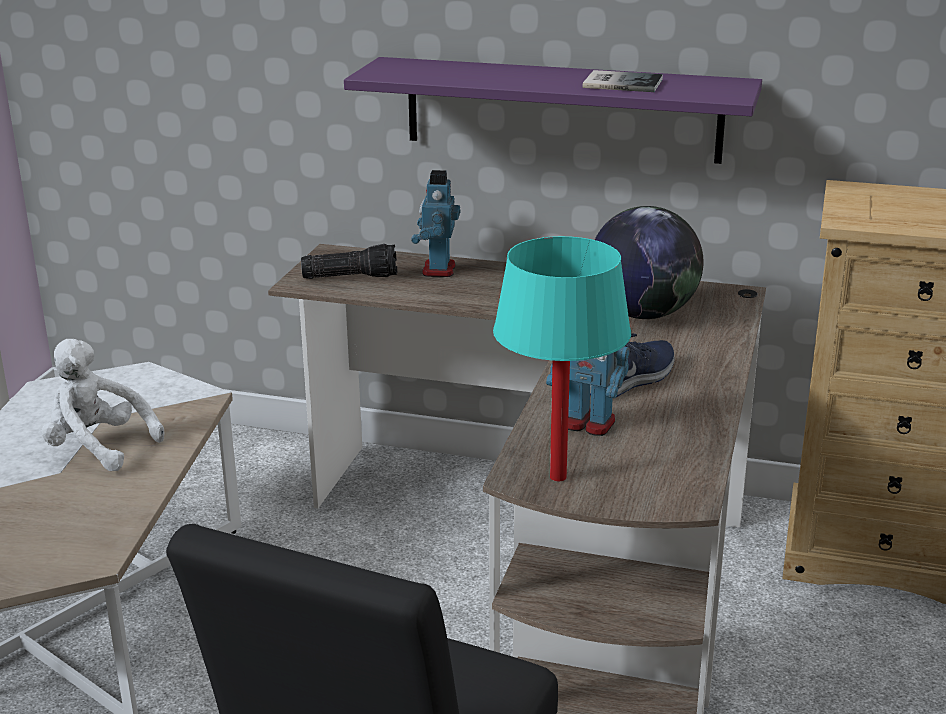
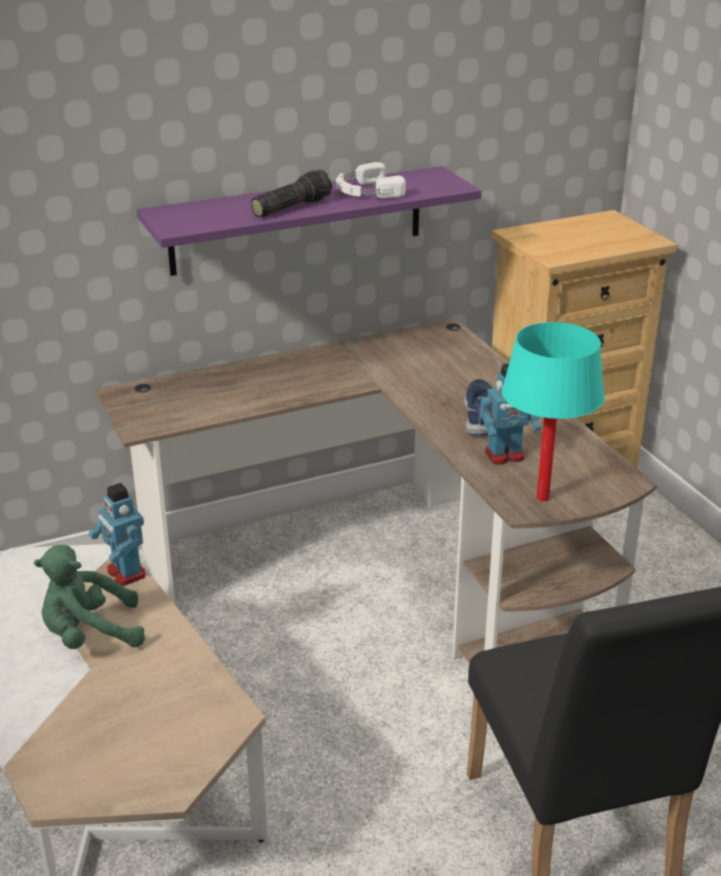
camera: 40 degrees left, 5 degrees up
white plush toy [41,339,164,471] -> green plush toy [34,545,145,649]
flashlight [301,244,397,279] -> flashlight moved to [251,170,332,217]
toy robot [411,170,461,277] -> toy robot moved to [89,483,146,586]
book [583,70,663,92] -> white headphones [336,162,406,198]
globe [595,206,704,319] -> none

